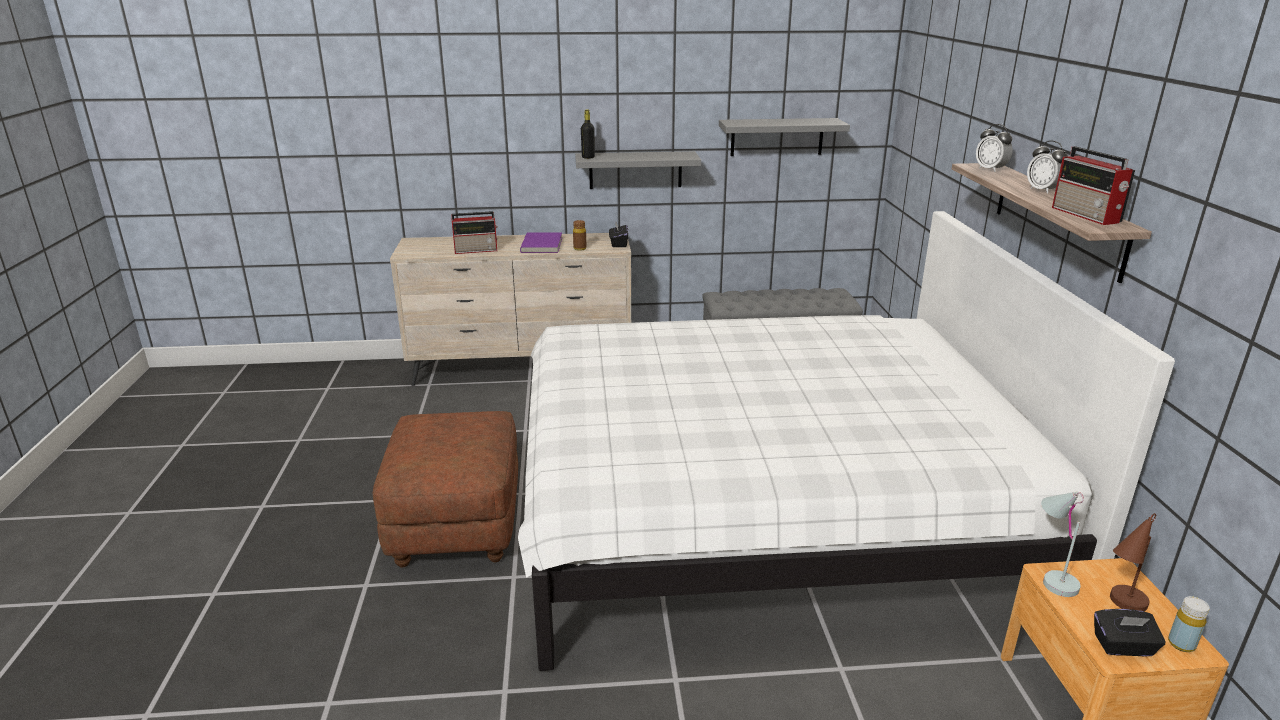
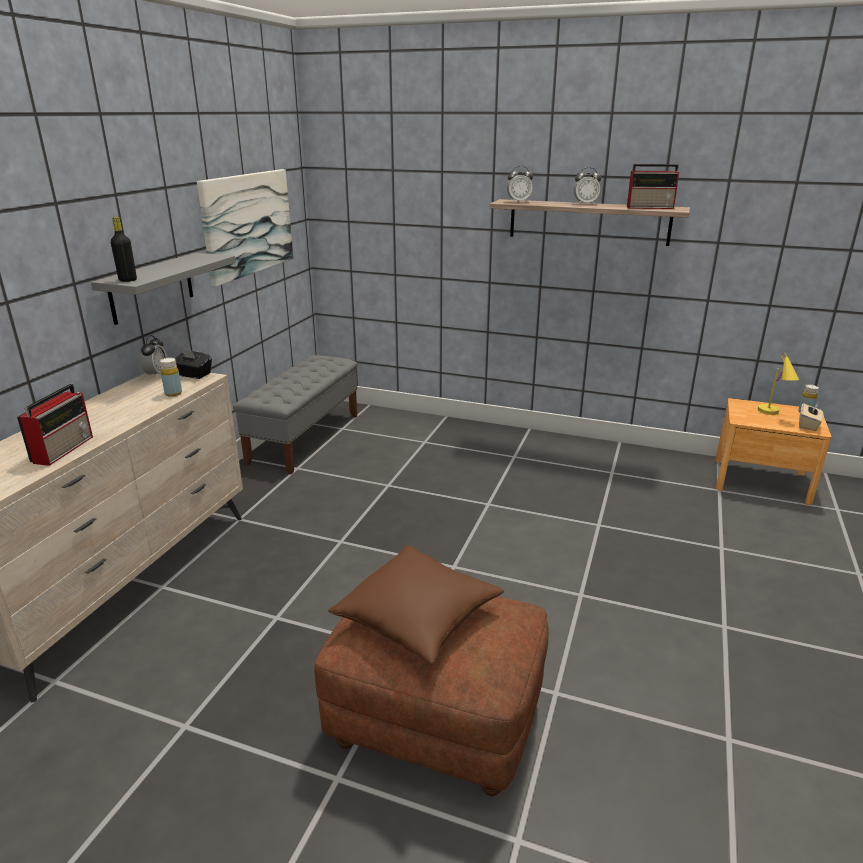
camera: 65 degrees left, 0 degrees up
white bed [518,211,1175,671] -> none
purple book [520,232,562,253] -> none
brown bottle [573,220,587,251] -> yellow bottle [160,358,182,397]
grey shelf [719,118,850,156] -> picture [197,169,293,287]
white table lamp [1041,492,1084,597] -> none
black tissue box [1094,609,1166,657] -> beige tissue box [799,403,824,431]
brown table lamp [1110,513,1156,611] -> yellow table lamp [758,353,799,415]
none -> alarm clock [140,335,167,378]
none -> brown pillow [328,545,504,665]

